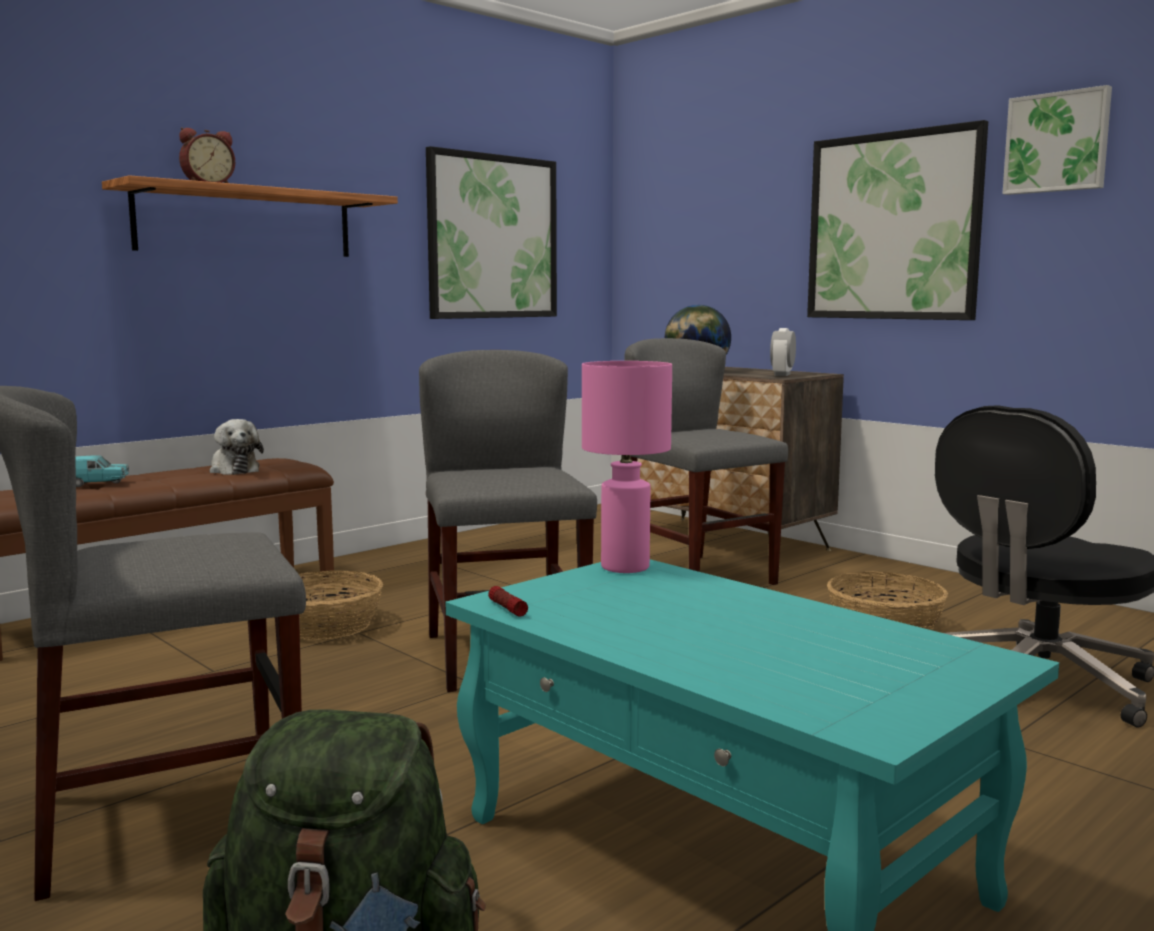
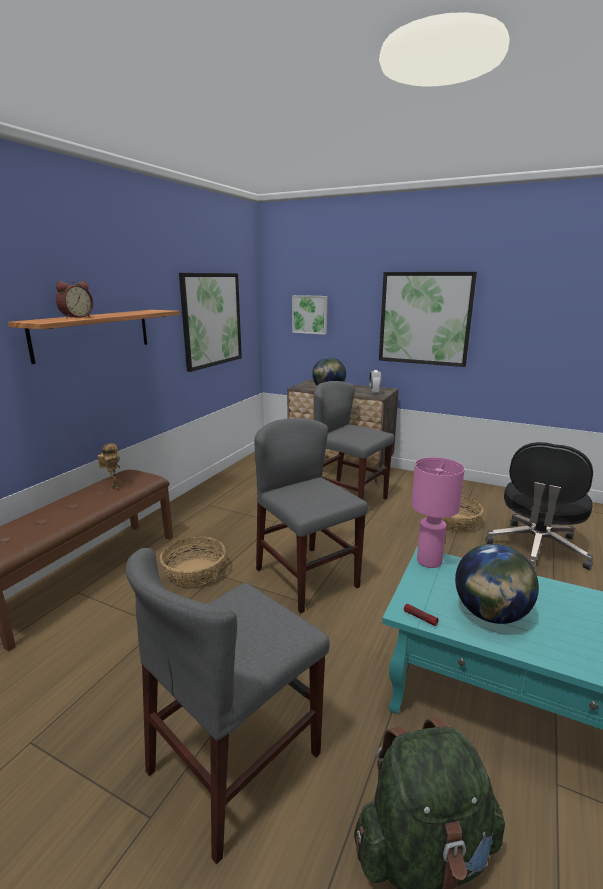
camera: 20 degrees left, 10 degrees up
turquoise toy car [75,455,129,487] -> none
plush toy [210,419,264,475] -> toy robot [97,443,120,491]
picture [1002,85,1112,195] -> picture moved to [292,295,327,335]
none -> globe [455,544,539,624]

